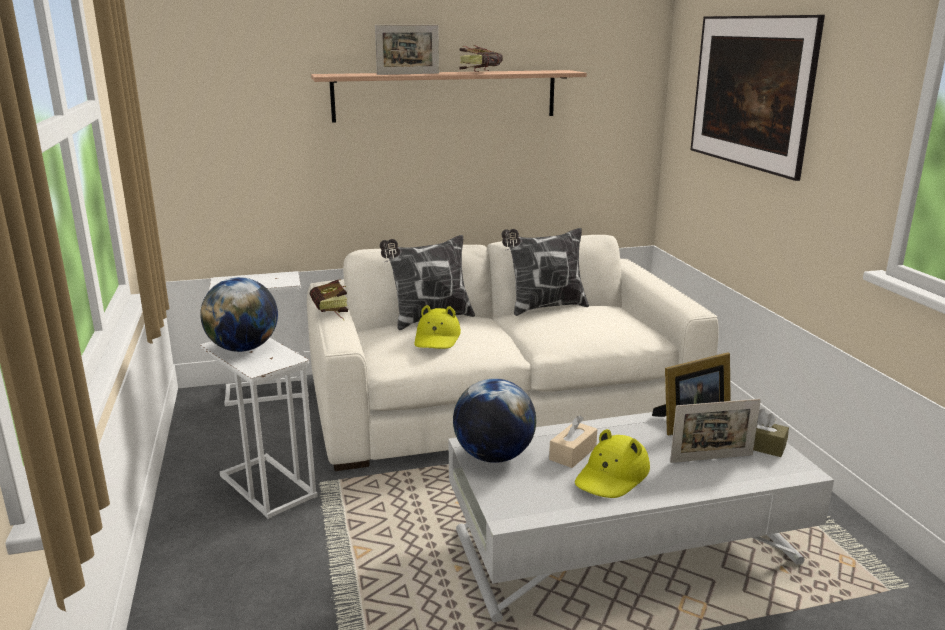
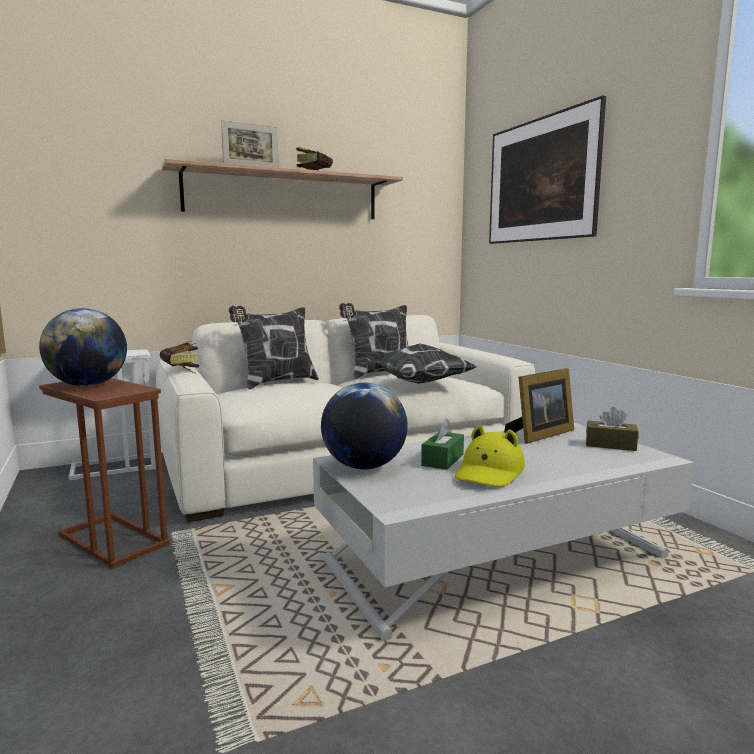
camera: 10 degrees left, 10 degrees down
white side table [200,338,318,519] -> brown side table [39,378,169,569]
yellow hat [415,305,461,349] -> none
beige tissue box [549,416,597,468] -> green tissue box [421,419,464,470]
picture frame [670,399,761,463] -> none
none -> pillow [363,344,476,384]

